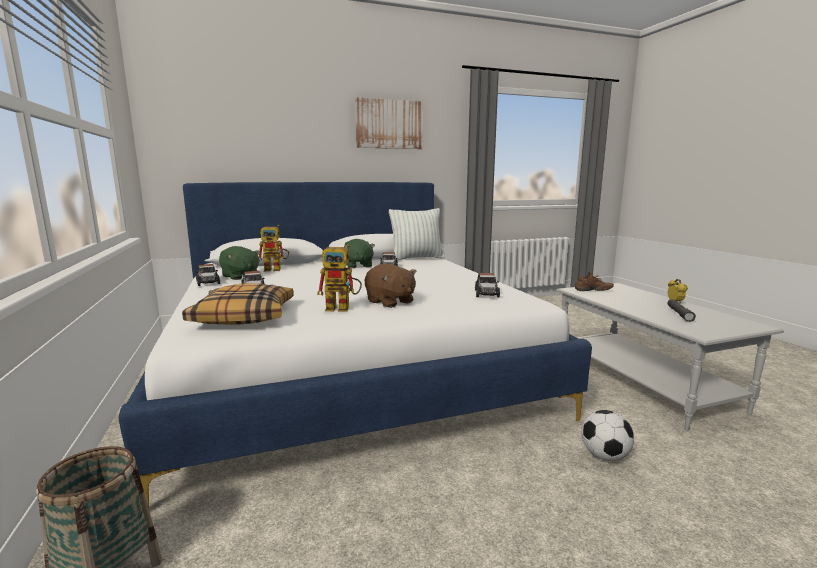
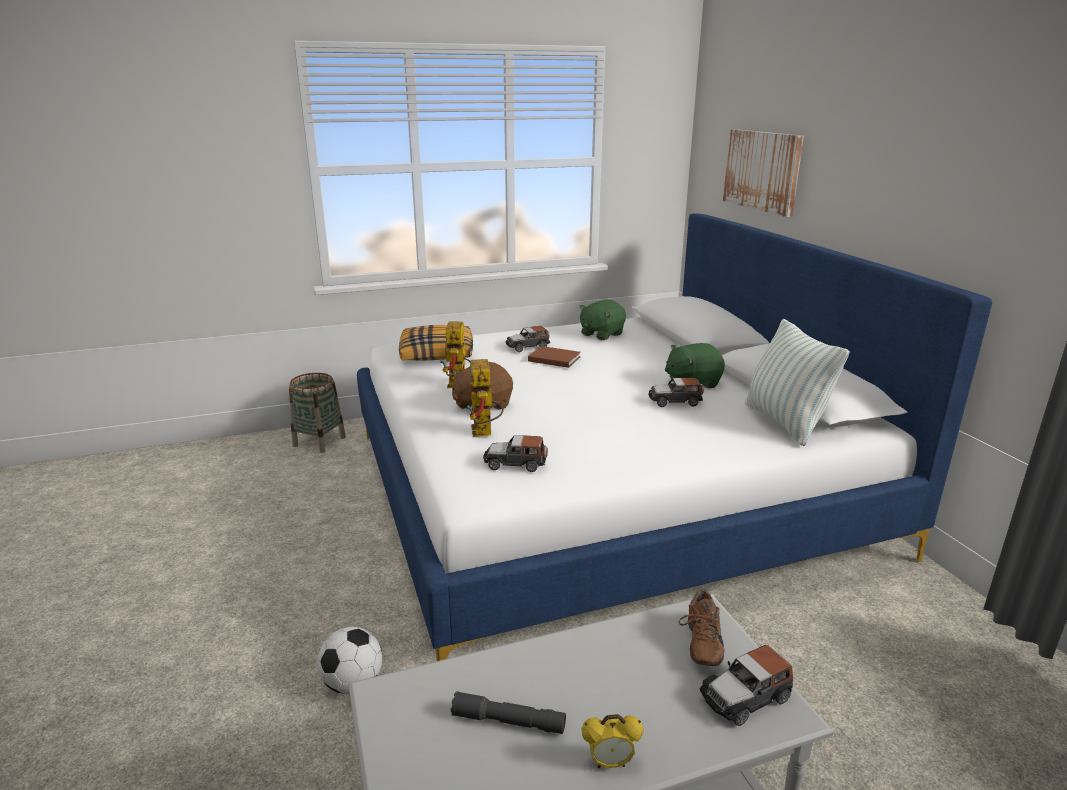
camera: 90 degrees right, 10 degrees up
toy car [196,264,220,286] -> toy car moved to [700,645,793,726]
toy robot [259,225,289,271] -> toy robot moved to [466,359,504,437]
picture [355,97,423,149] -> picture moved to [723,129,804,217]
none -> brown book [528,346,581,368]

